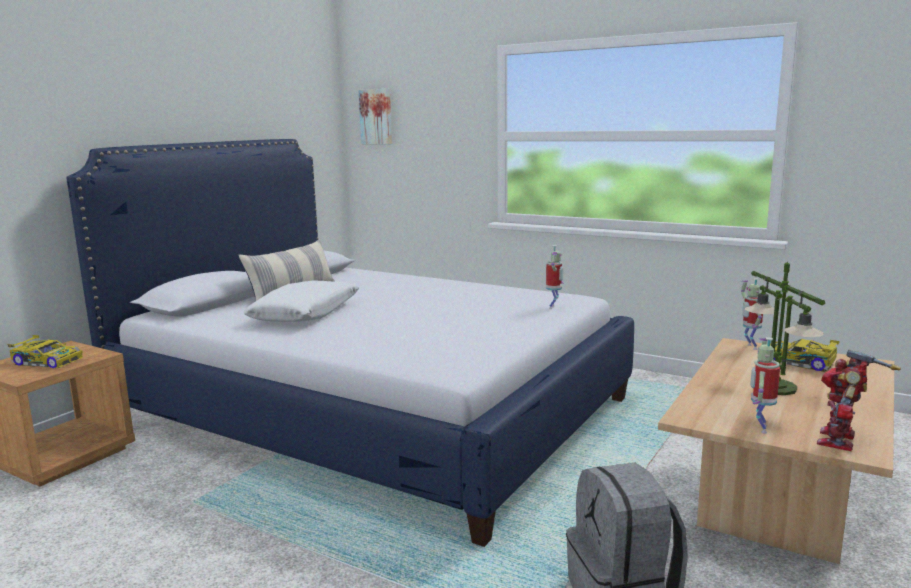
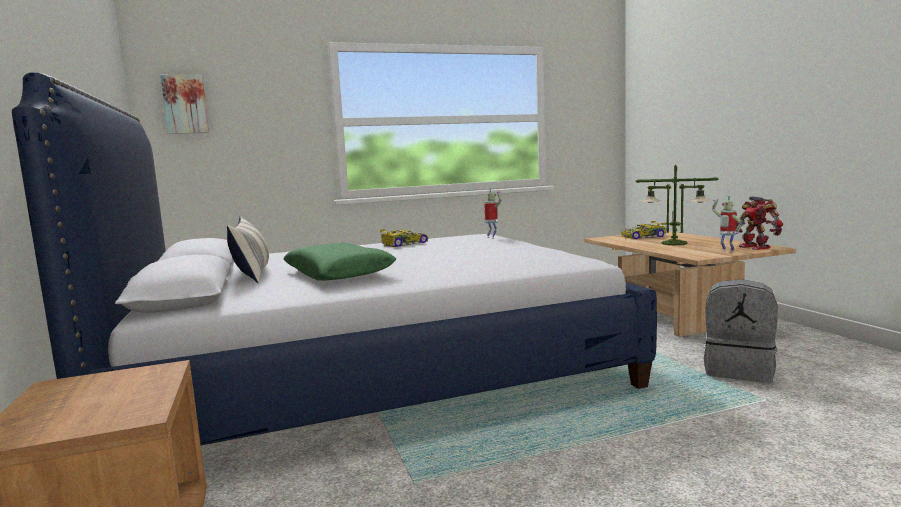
camera: 50 degrees left, 5 degrees down
toy car [7,335,83,368] -> toy car moved to [380,229,429,247]
white pillow [244,280,359,322] -> green pillow [283,243,396,281]
toy robot [741,278,763,350] -> none

